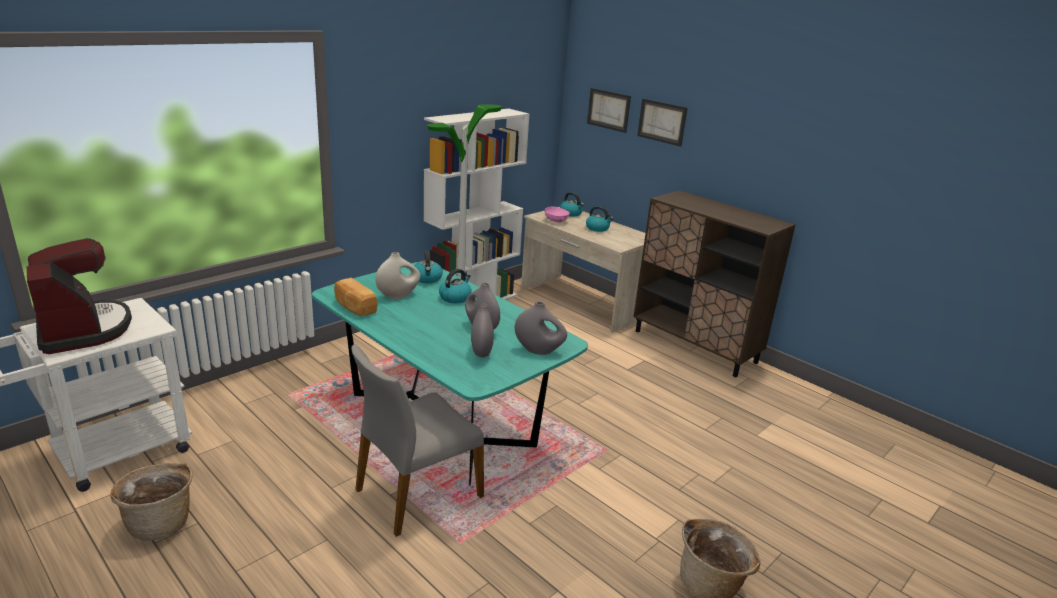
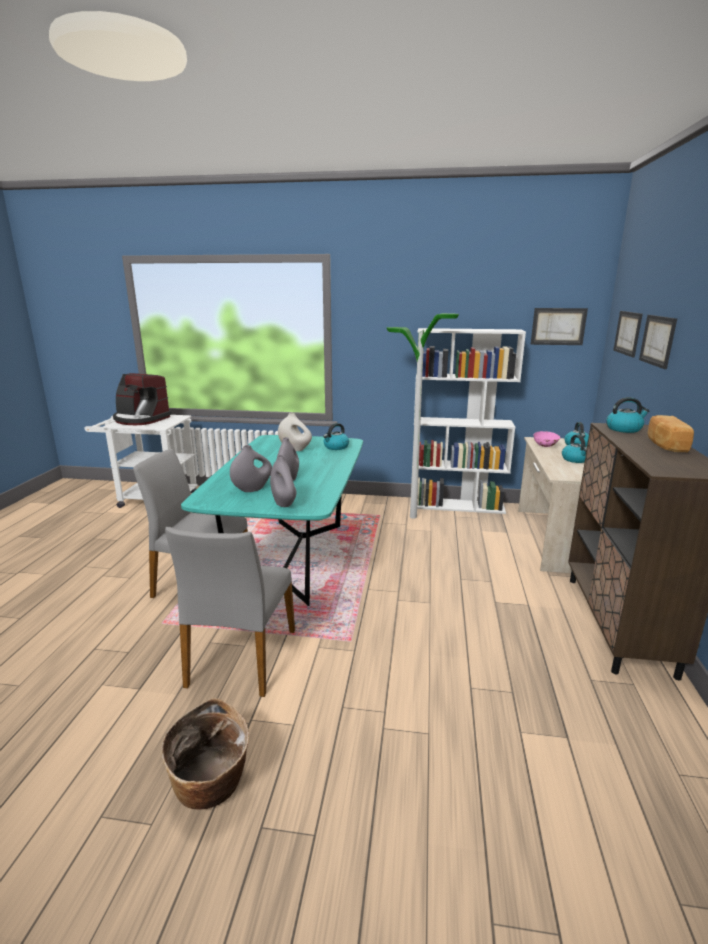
camera: 55 degrees right, 5 degrees down
coffee machine [27,238,132,354] -> coffee machine turned 90 degrees clockwise [113,373,171,425]
basket [110,463,193,541] -> none
bread [334,278,377,316] -> bread moved to [648,415,694,453]
kettle [439,269,472,303] -> kettle moved to [606,397,649,433]
none -> grey chair [165,527,295,697]
none -> picture [531,308,588,345]

